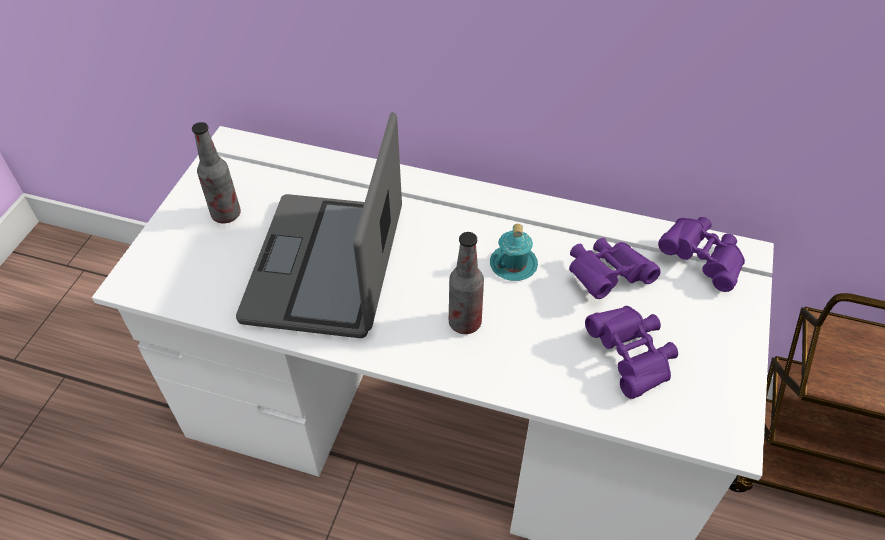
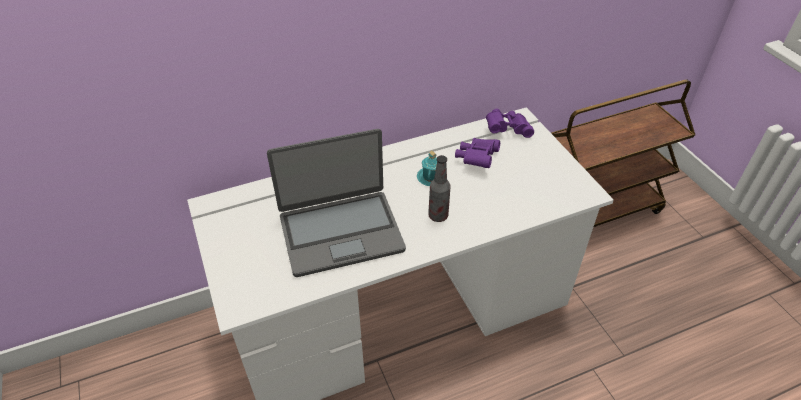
camera: 40 degrees left, 5 degrees down
bottle [192,122,241,223] -> none
laptop [236,112,402,338] -> laptop turned 75 degrees counterclockwise [267,129,406,277]
purple binoculars [585,306,678,399] -> none

